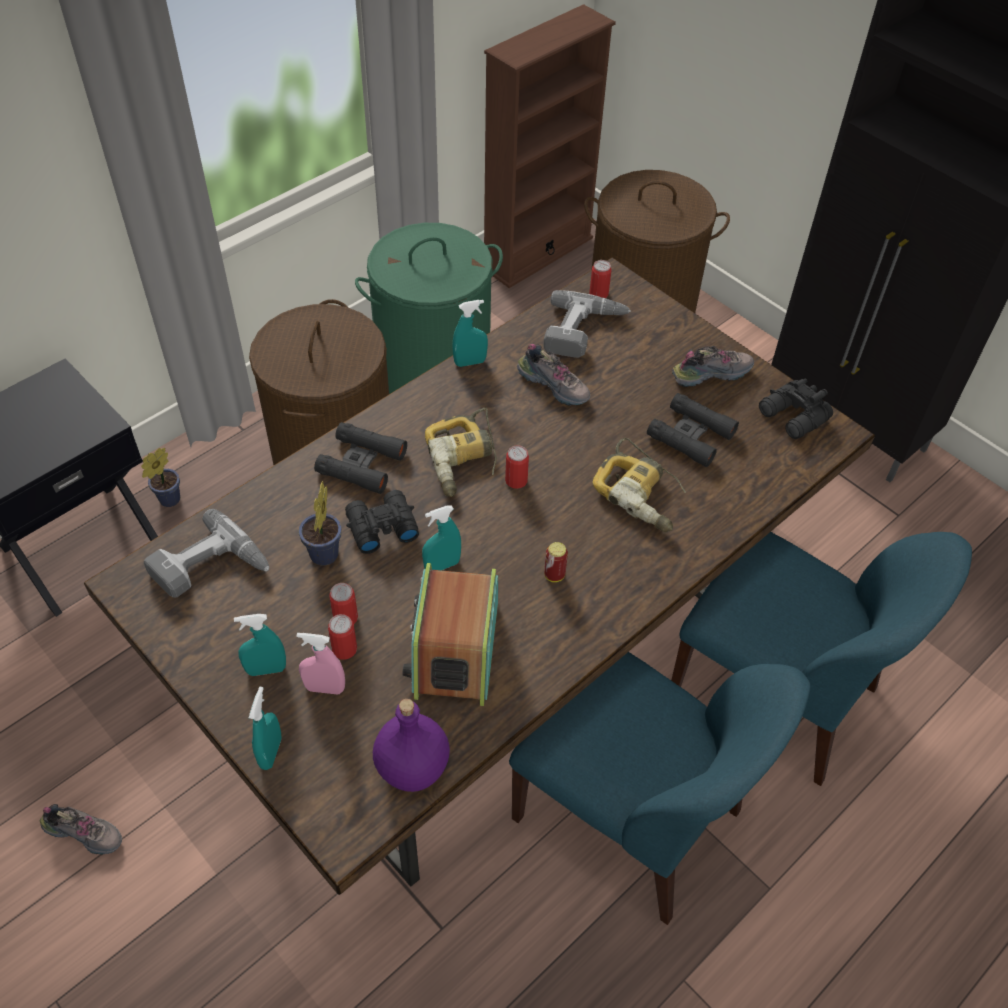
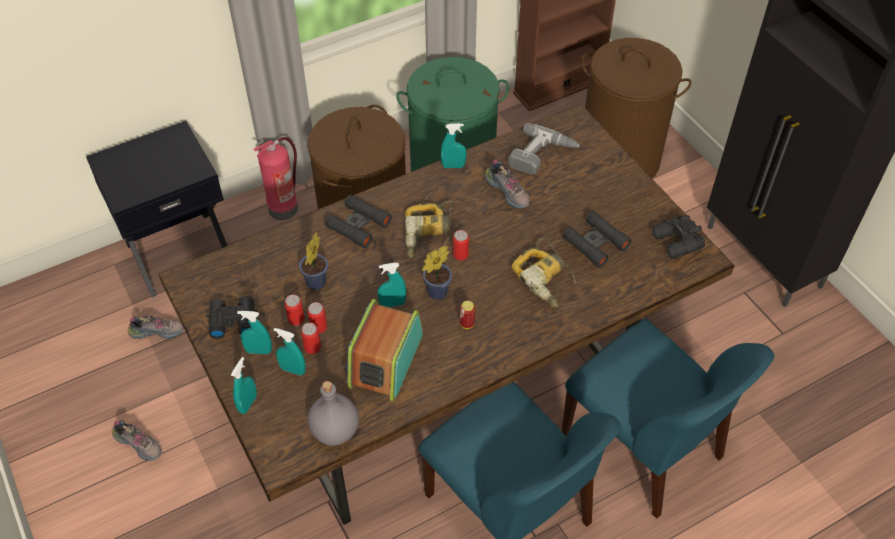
camera: 15 degrees right, 0 degrees up
potted plant [141,448,180,507] -> potted plant moved to [422,246,452,300]
power drill [144,509,269,597] -> none
pink spray bottle [297,633,345,695] -> turquoise spray bottle [274,328,306,376]
black binoculars [345,490,419,554] -> black binoculars moved to [206,296,257,339]
purple bottle [373,699,450,792] -> grey bottle [308,381,359,446]
can [589,260,612,298] -> can moved to [285,295,305,326]
shoe [672,346,754,387] -> shoe moved to [128,315,184,339]
none -> fire extinguisher [254,137,298,220]

